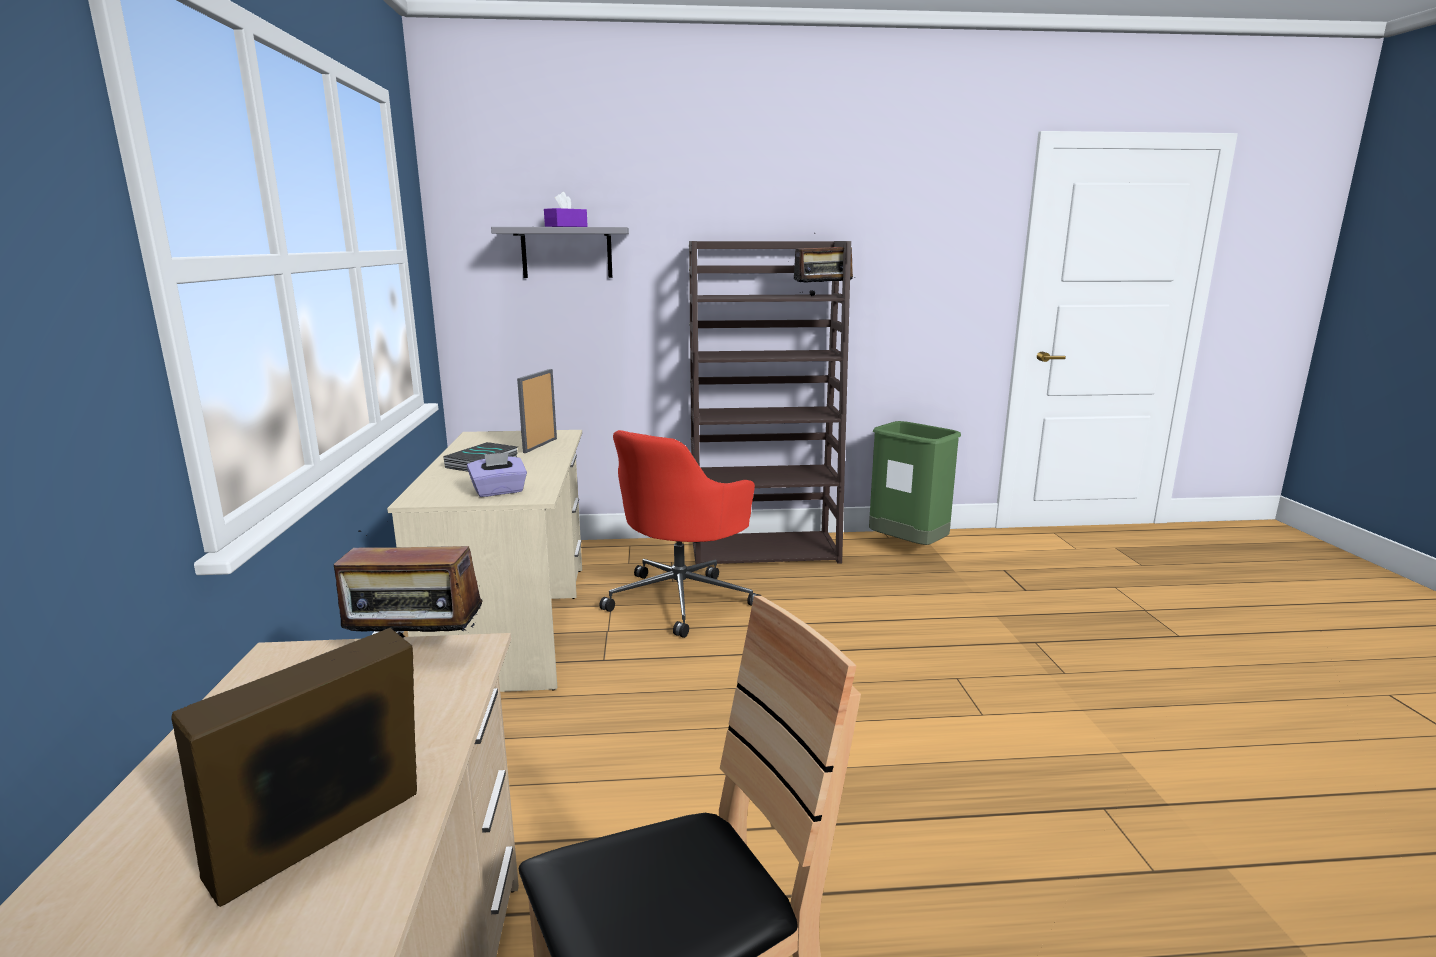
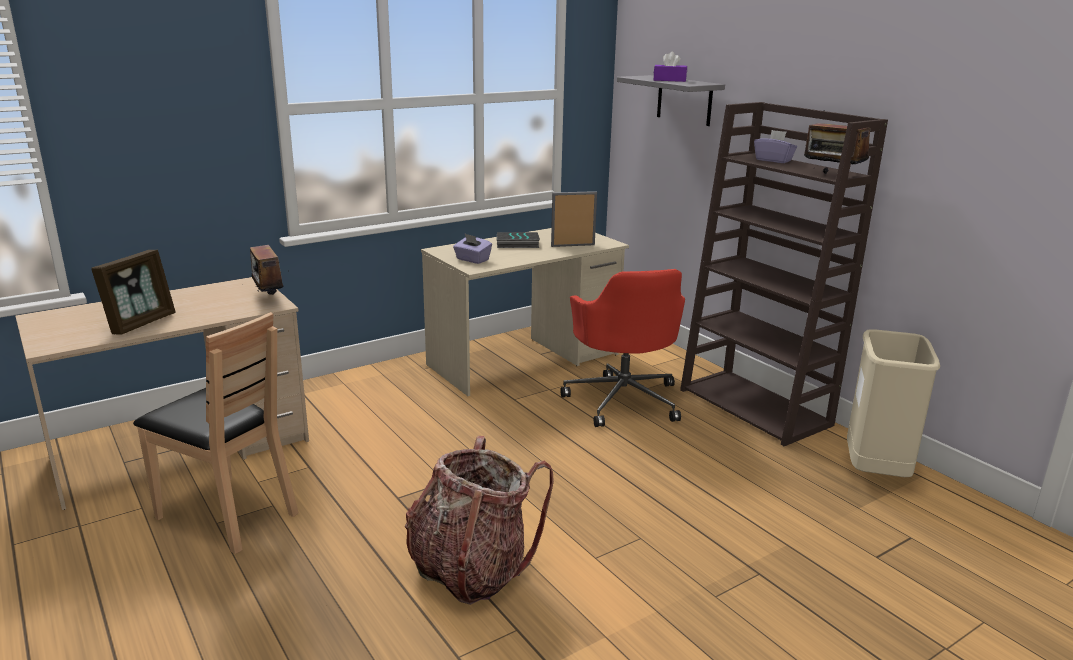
camera: 60 degrees right, 5 degrees up
picture frame [171,628,417,907] -> picture frame turned 105 degrees clockwise [91,250,176,335]
red office chair [599,430,761,638] -> red office chair turned 105 degrees counterclockwise [560,269,685,427]
green trash can [869,421,961,545] -> beige trash can [847,329,940,477]
none -> backpack [405,436,554,605]
none -> purple tissue box [754,130,797,163]

